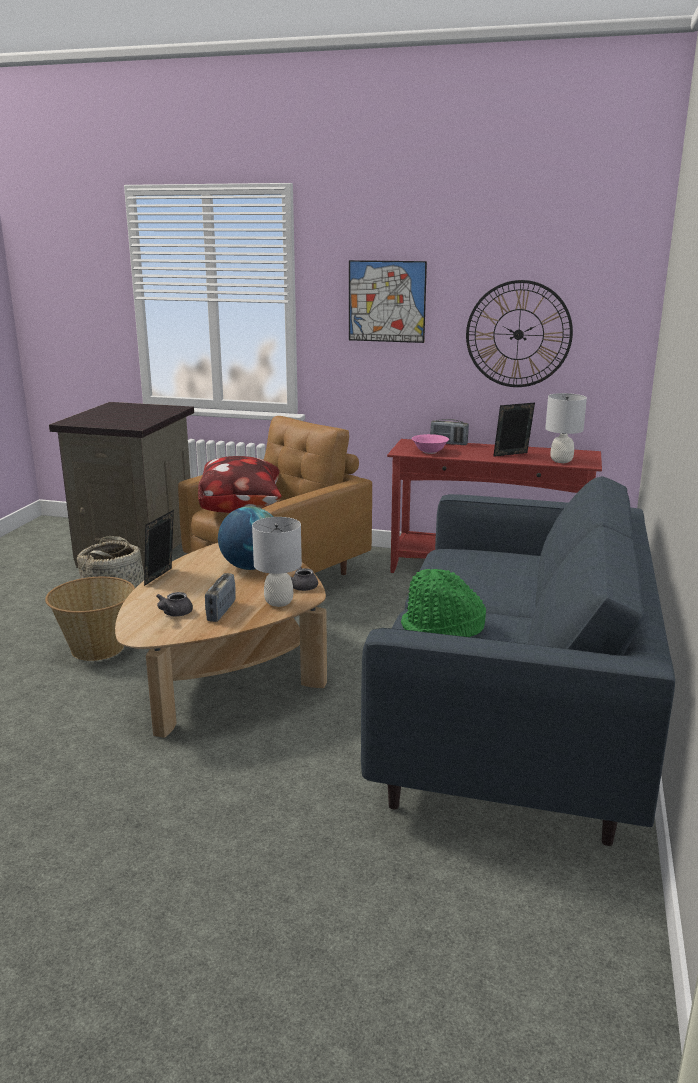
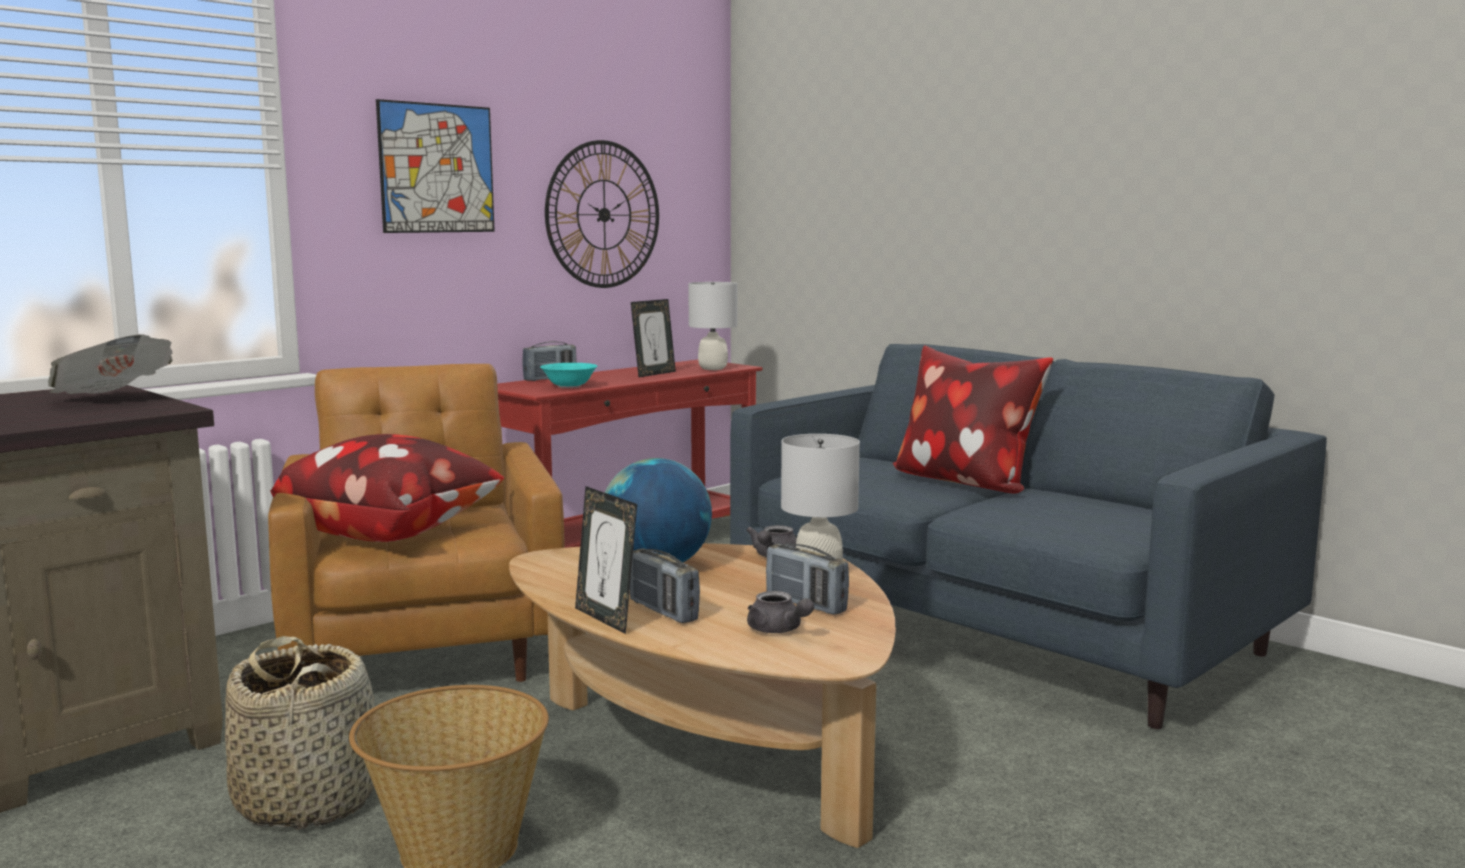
camera: 60 degrees left, 10 degrees down
green hat [401,569,486,637] -> none
pink bowl [412,434,449,454] -> turquoise bowl [540,363,597,389]
picture frame [493,403,535,457] -> picture frame turned 150 degrees counterclockwise [631,299,676,377]
none -> newspaper [48,334,173,394]
none -> radio [630,548,700,623]
none -> pillow [892,345,1053,493]

